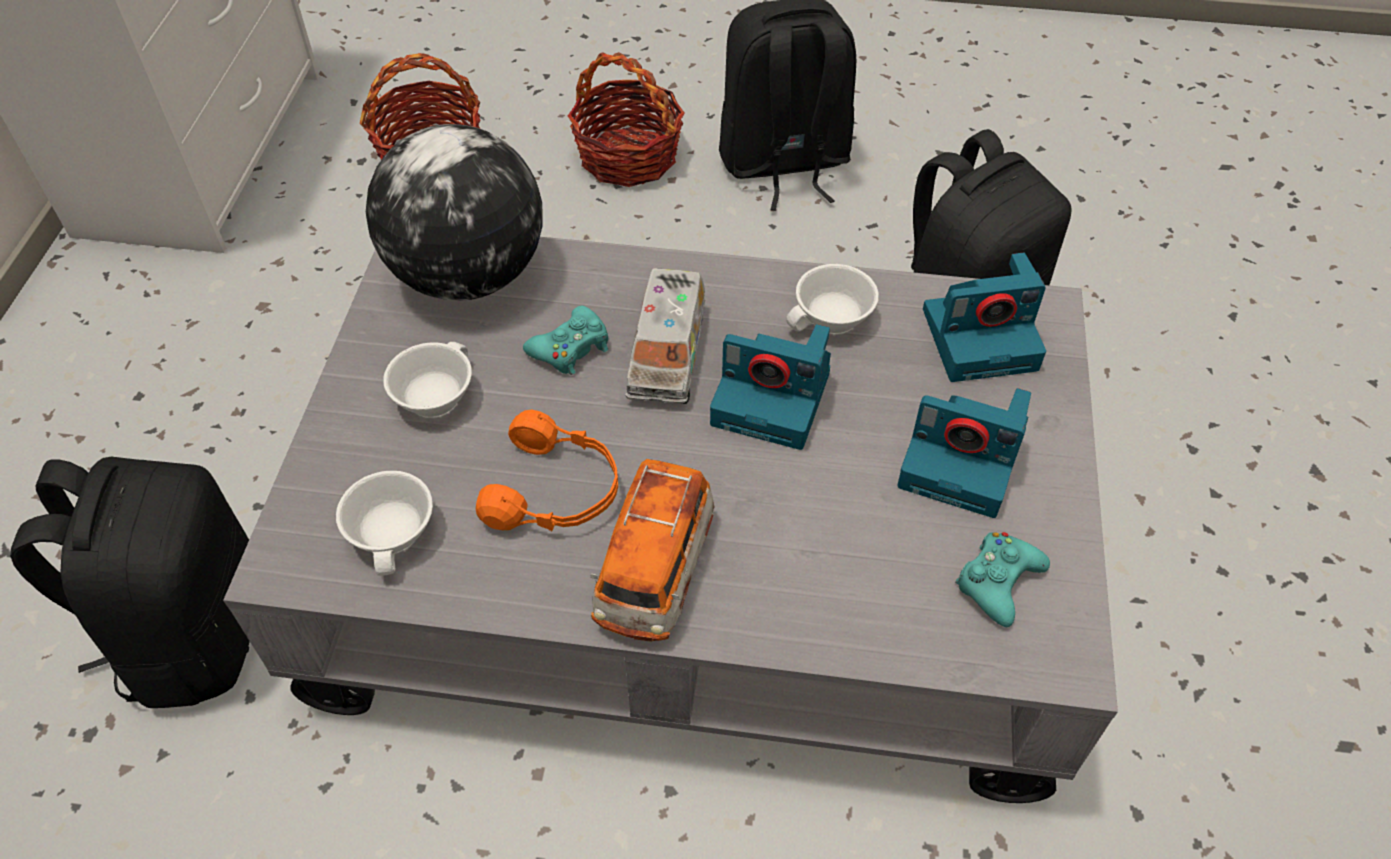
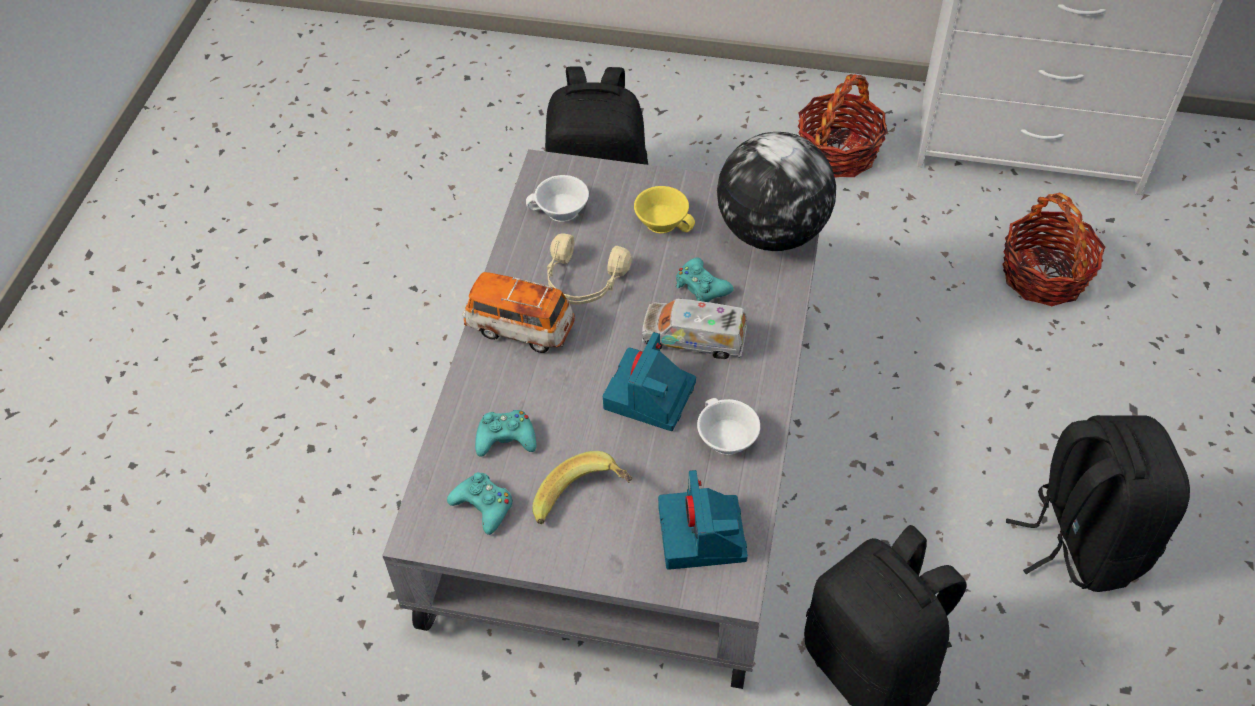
camera: 95 degrees right, 0 degrees up
white cup [383,342,472,418] -> yellow cup [634,186,695,233]
orange headphones [476,410,618,531] -> beige headphones [547,233,632,305]
basket [568,52,685,187] -> basket moved to [798,74,888,178]
camera [897,388,1031,518] -> banana [532,451,632,524]
none -> turquoise game controller [475,410,536,457]

